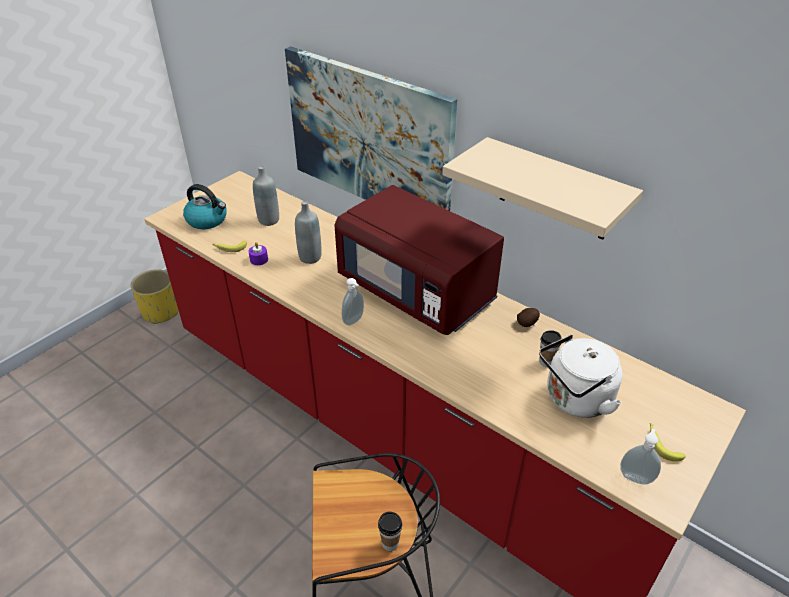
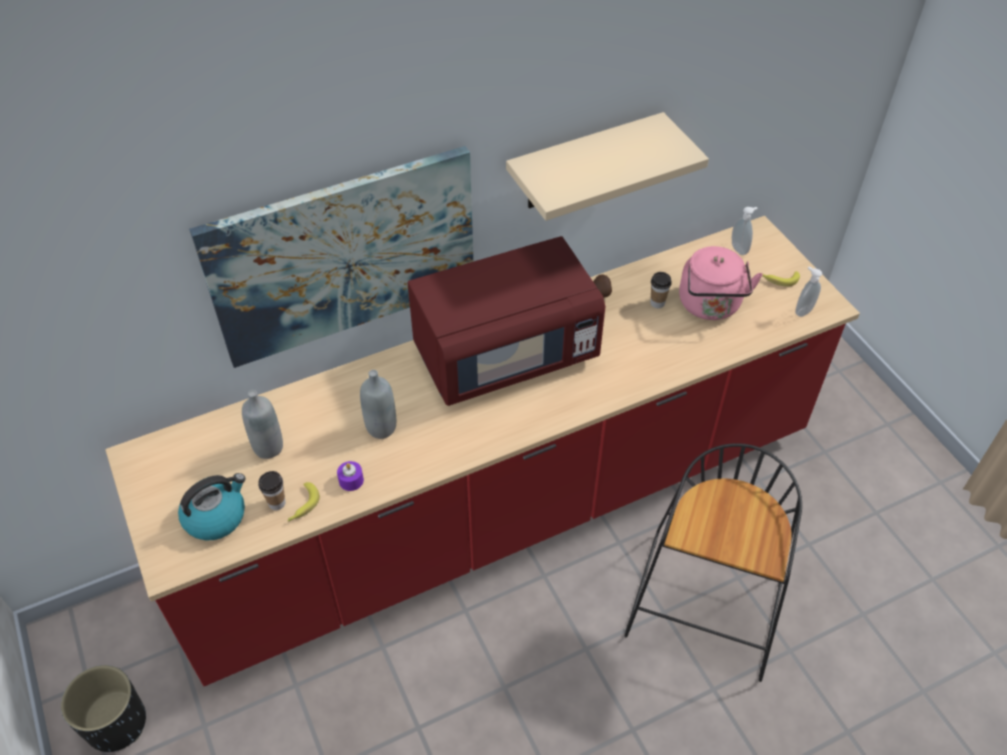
camera: 65 degrees left, 10 degrees up
yellow planter [131,269,178,324] -> black planter [61,665,146,752]
soap dispenser [342,278,364,325] -> soap dispenser moved to [732,207,758,255]
cup [378,512,402,551] -> cup moved to [258,471,286,510]
white kettle [539,334,623,418] -> pink kettle [679,246,763,320]

